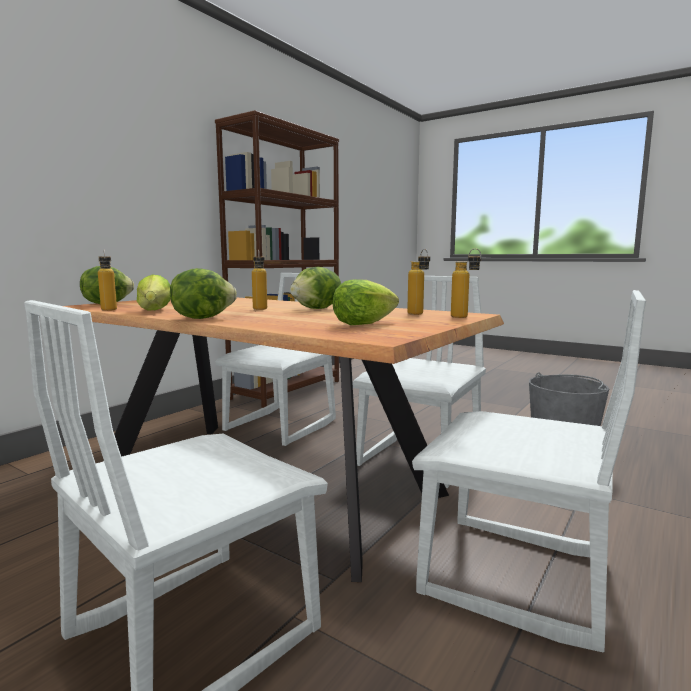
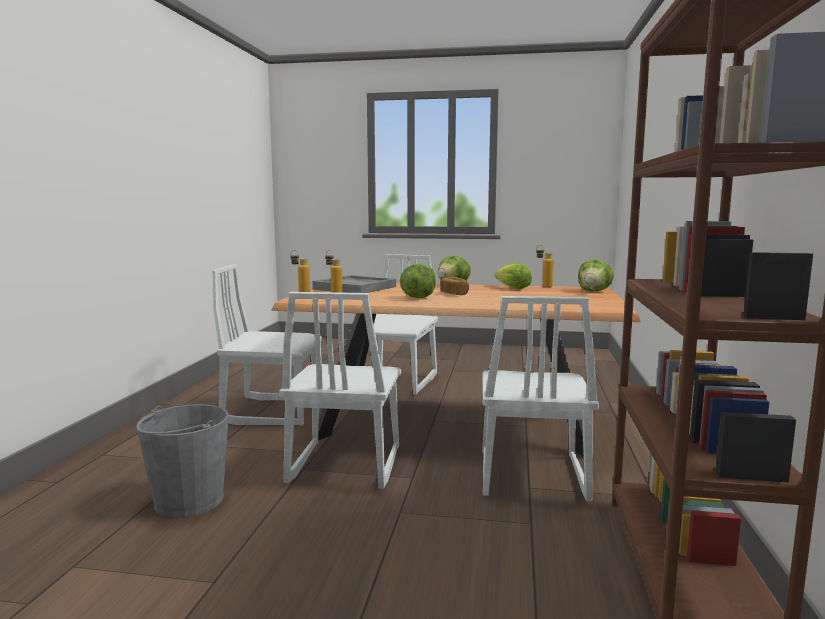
camera: 155 degrees right, 0 degrees up
bottle [252,250,267,310] -> bread [440,277,469,295]
lettuce [333,279,399,325] -> grey tray [313,275,396,293]

